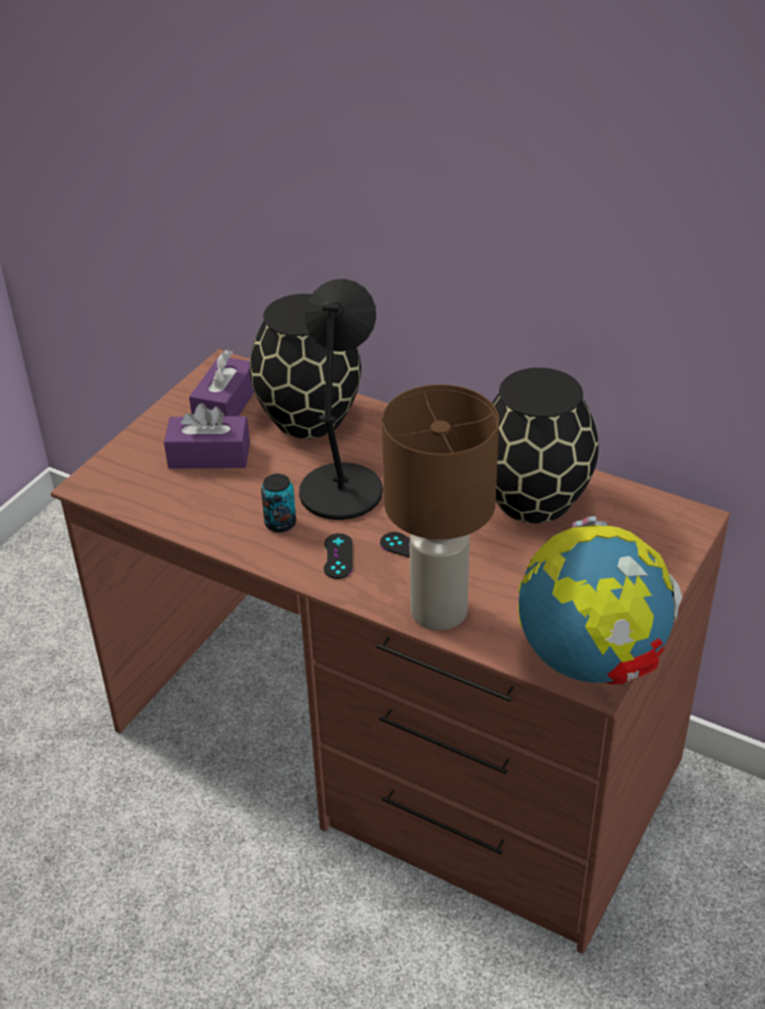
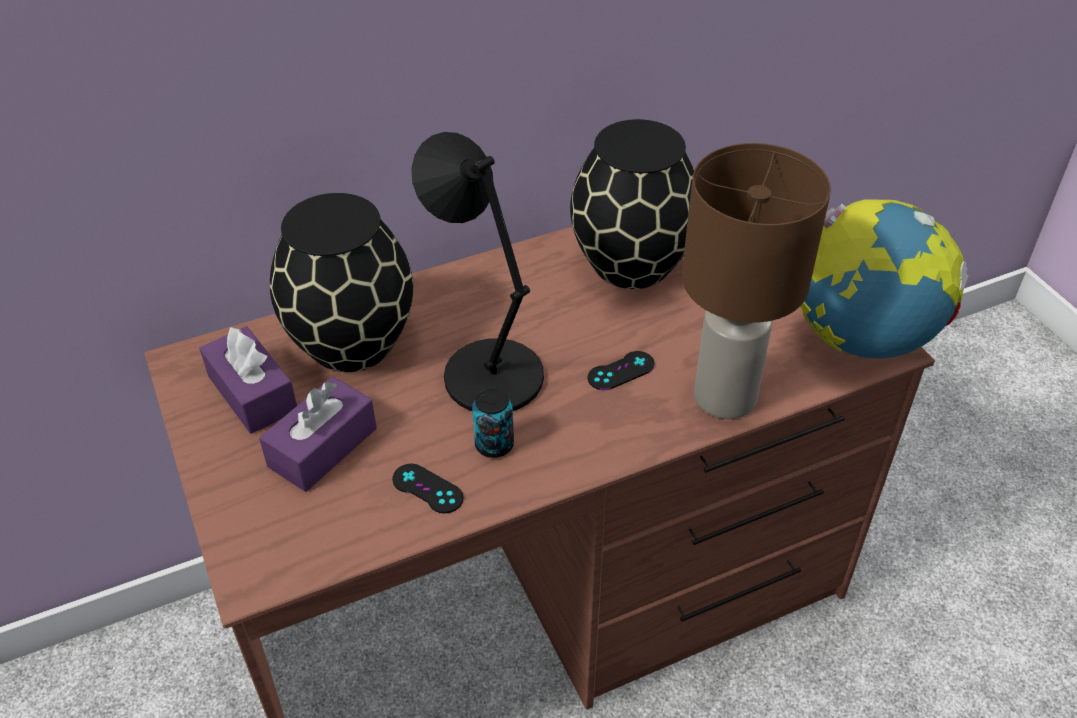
camera: 55 degrees left, 5 degrees up
black game controller [324,533,353,579] -> black game controller moved to [392,464,463,513]

